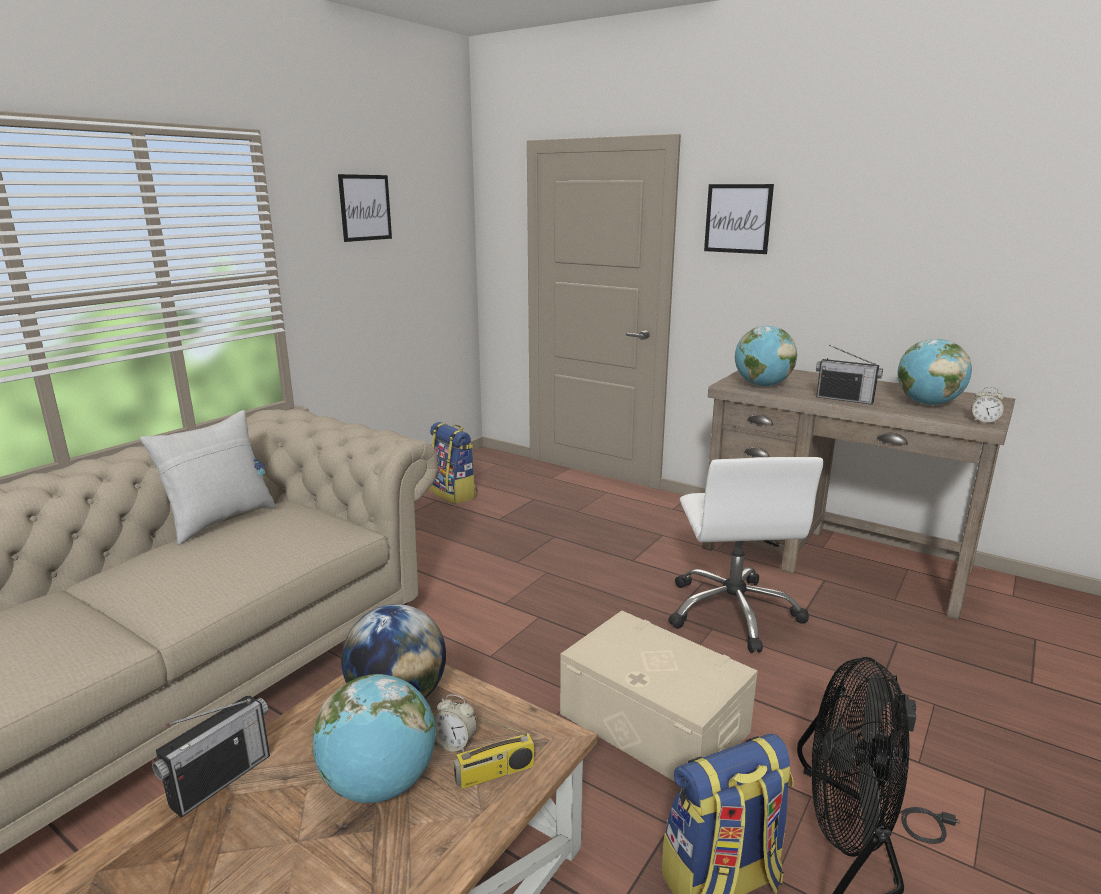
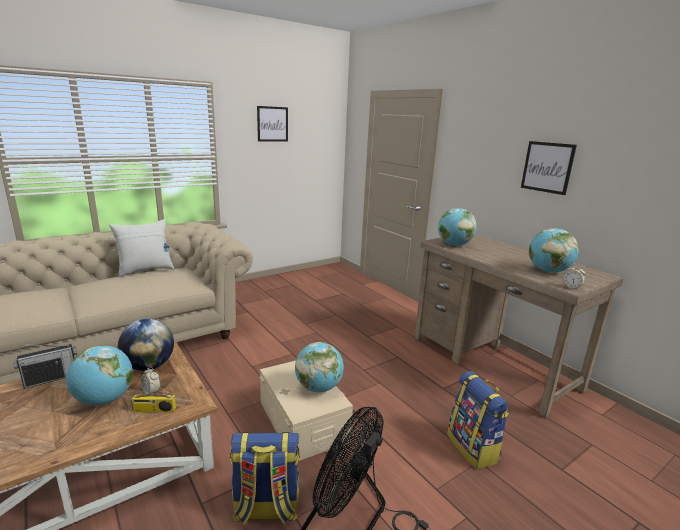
camera: 20 degrees right, 0 degrees up
backpack [430,422,477,504] -> backpack moved to [447,371,509,469]
white office chair [668,457,824,653] -> none
picture [704,184,774,254] -> picture moved to [521,141,577,195]
radio [816,345,883,405] -> none
none -> globe [295,342,344,392]

